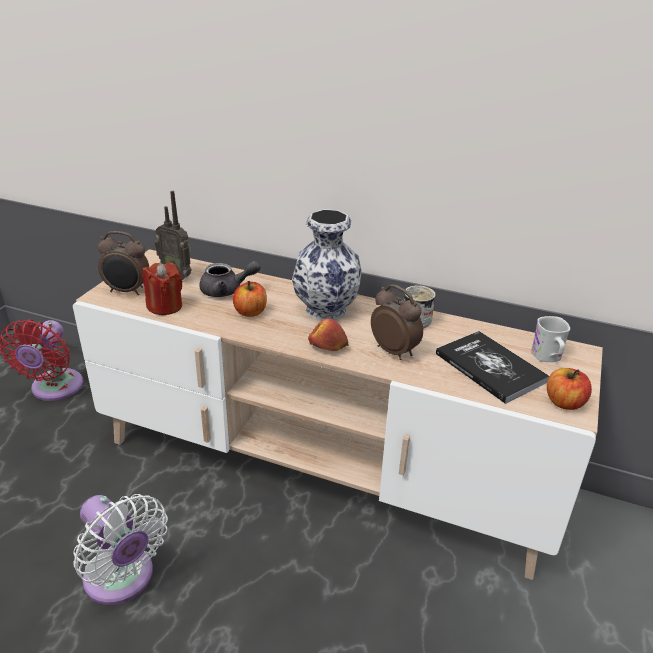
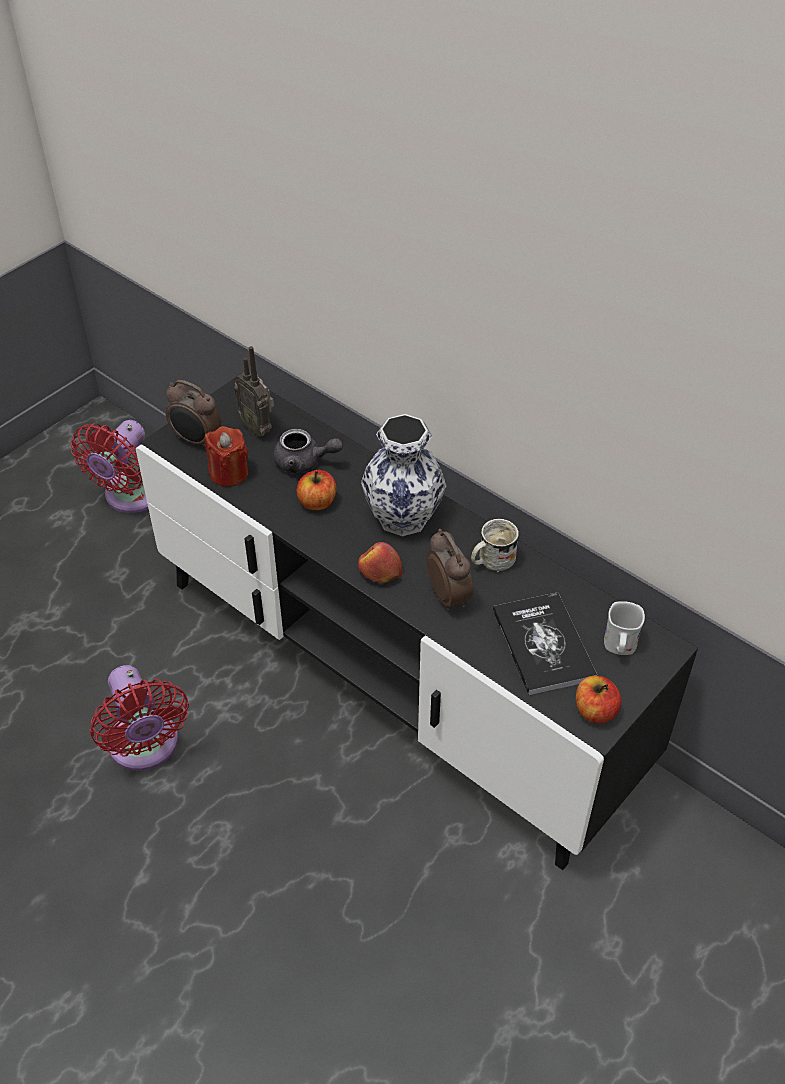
camera: 20 degrees right, 15 degrees up
beige tv stand [73,249,603,580] -> black tv stand [136,373,698,870]
white fan [73,494,168,605] -> red fan [90,665,189,771]

